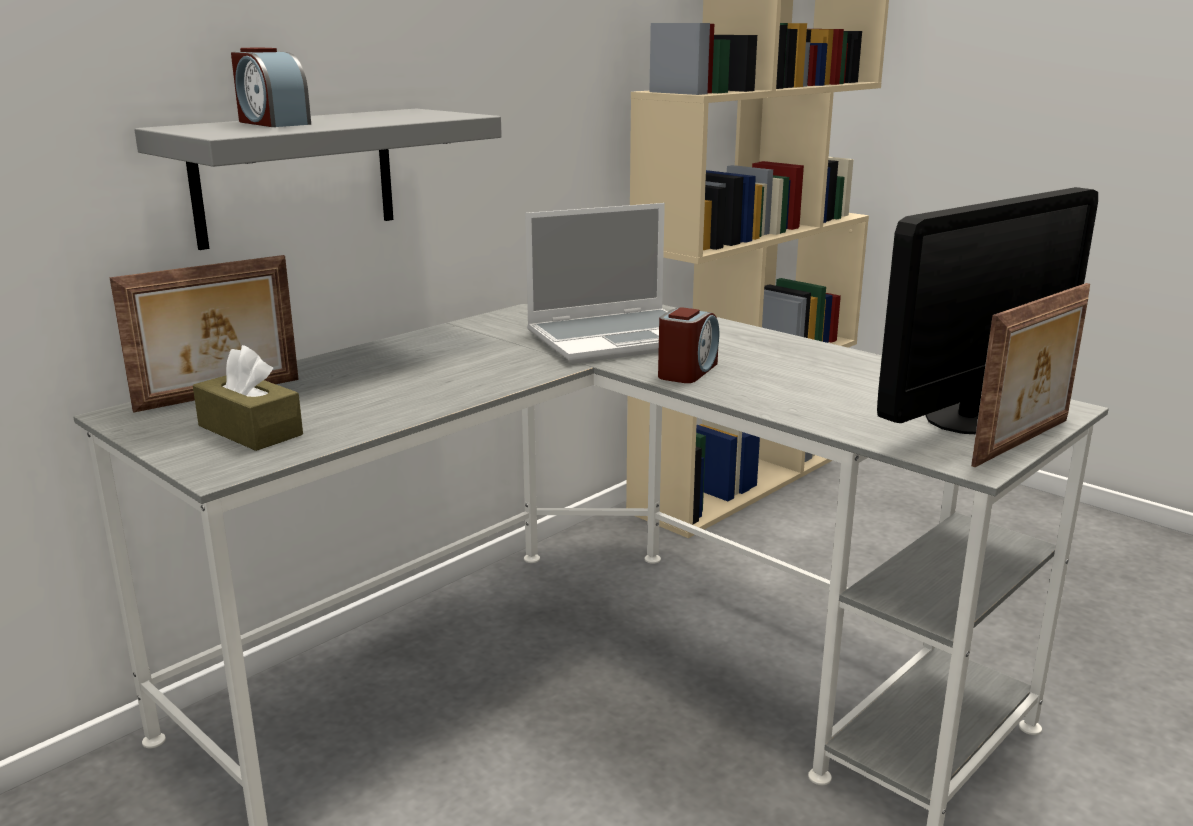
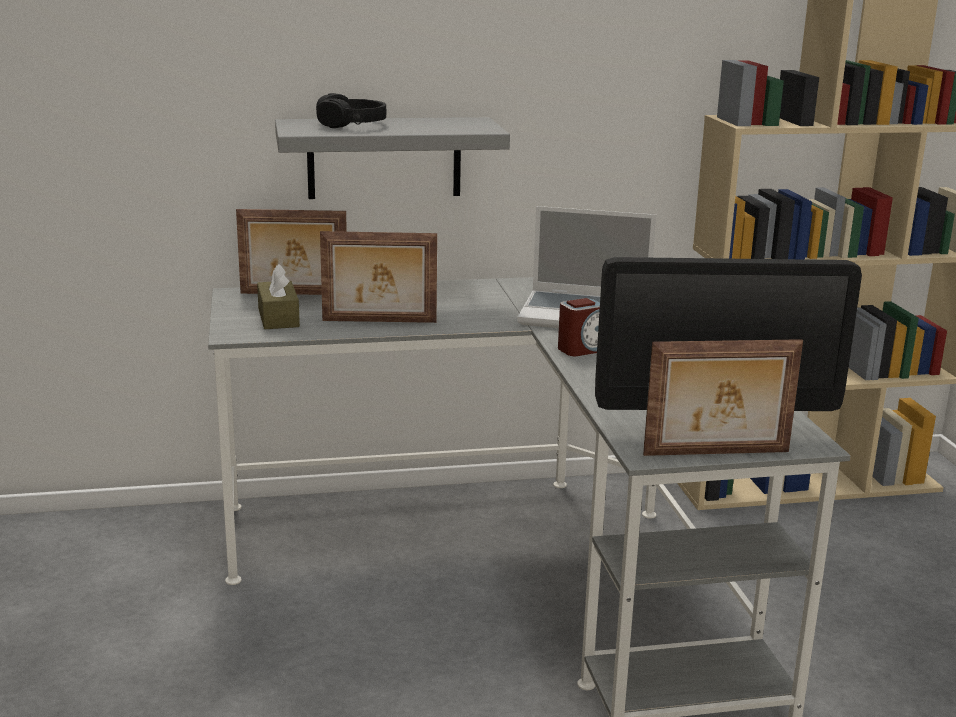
camera: 35 degrees right, 0 degrees up
alarm clock [231,47,311,127] -> black headphones [316,93,386,128]
none -> picture frame [320,231,437,323]

